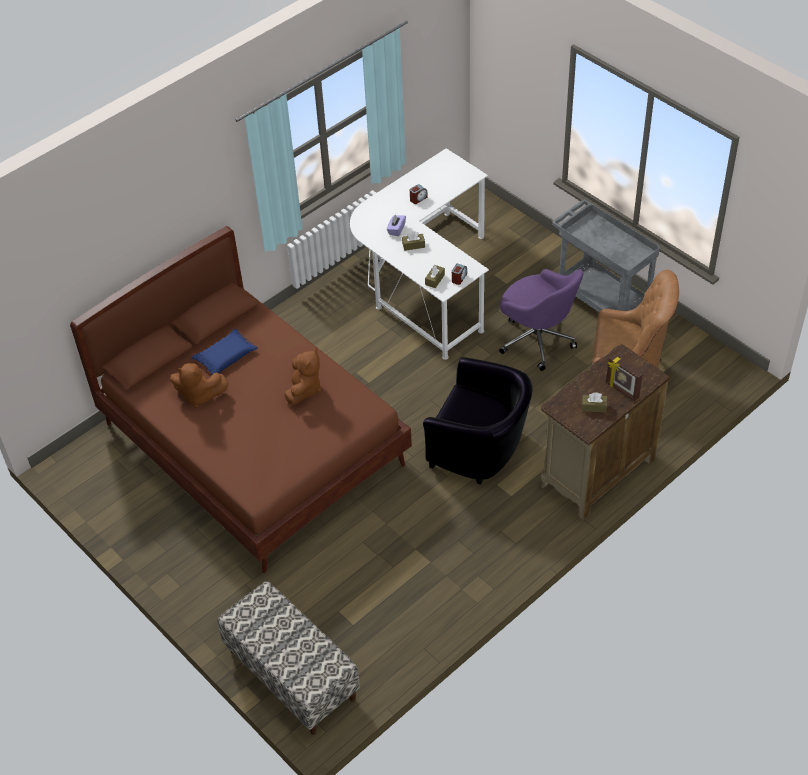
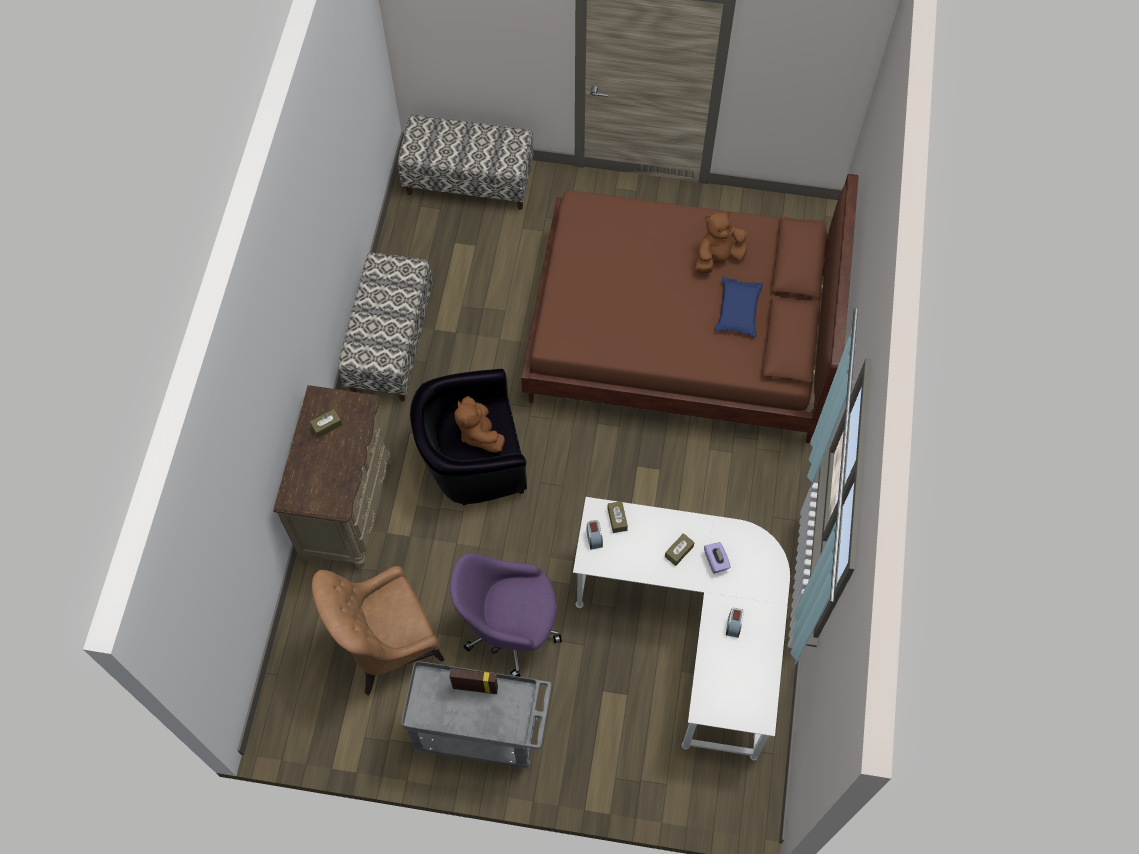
camera: 140 degrees right, 15 degrees up
brown plush toy [284,348,321,405] -> brown plush toy moved to [454,396,505,453]
picture frame [606,354,643,401] -> picture frame moved to [449,668,498,694]
none -> bench [338,253,433,402]

